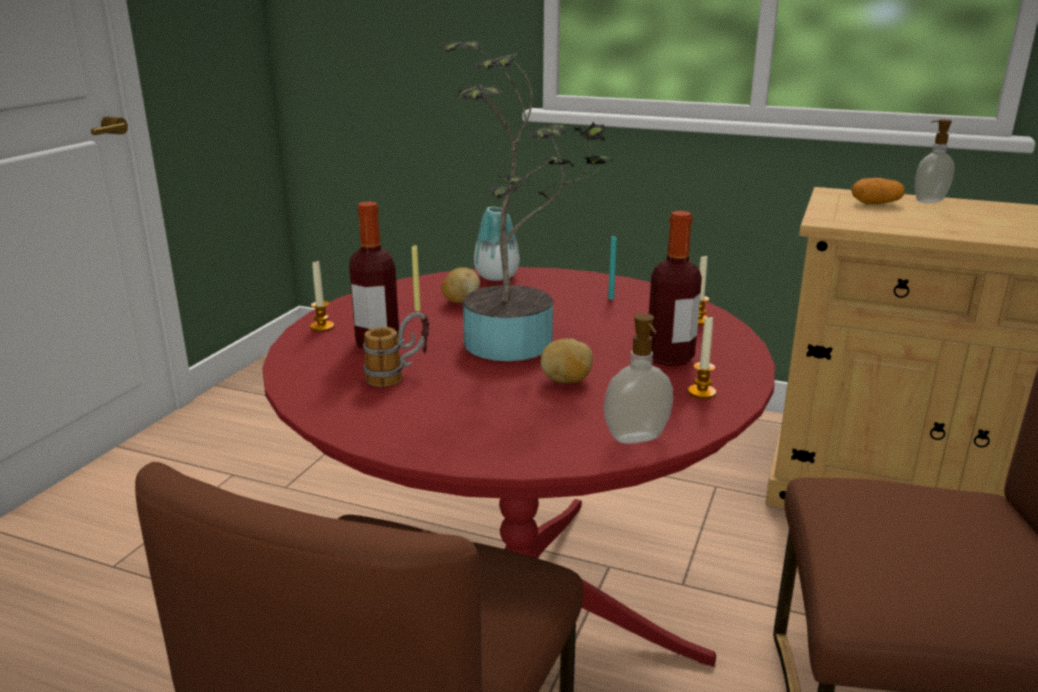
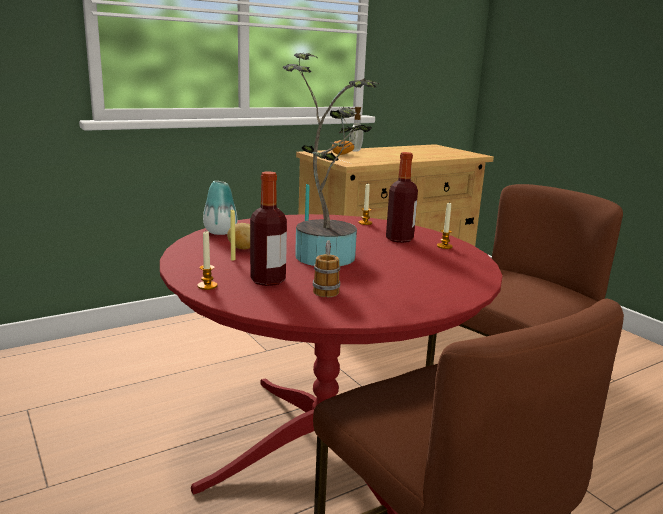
camera: 55 degrees left, 5 degrees down
potato [541,338,593,383] -> none
soap dispenser [604,313,673,444] -> none

